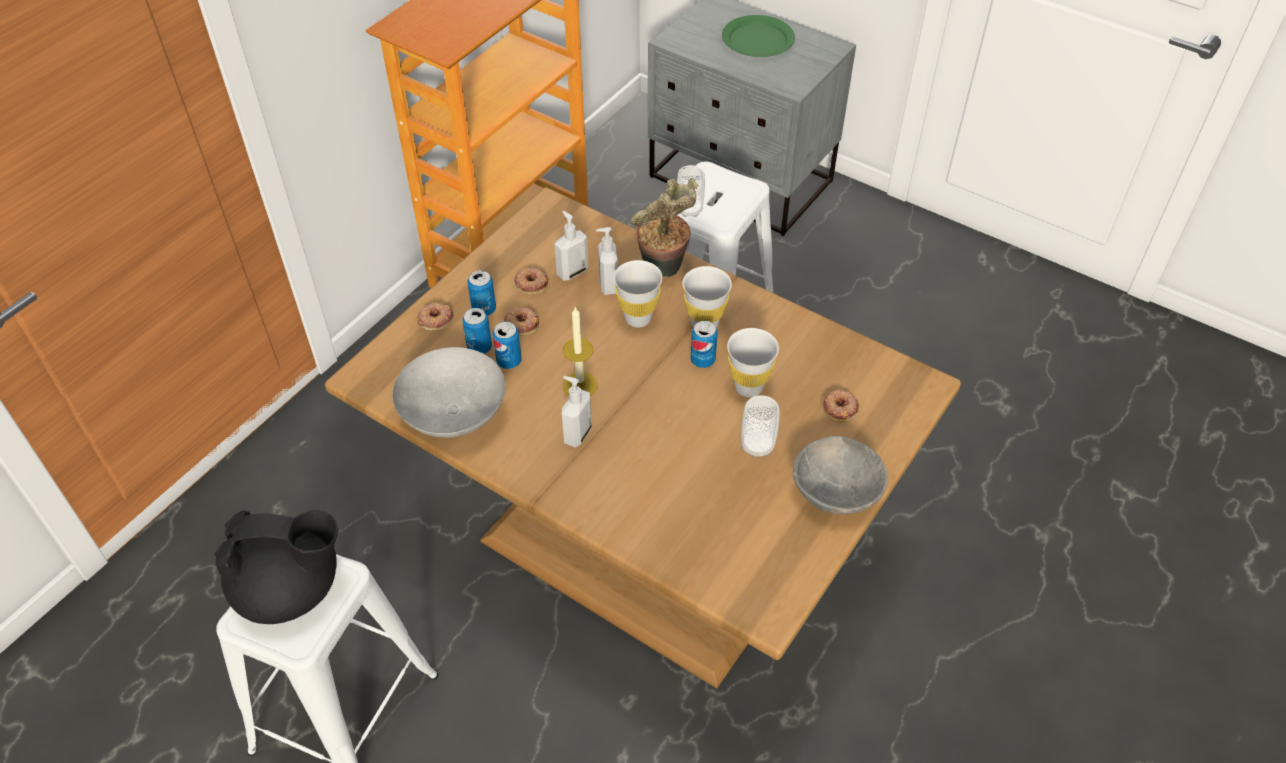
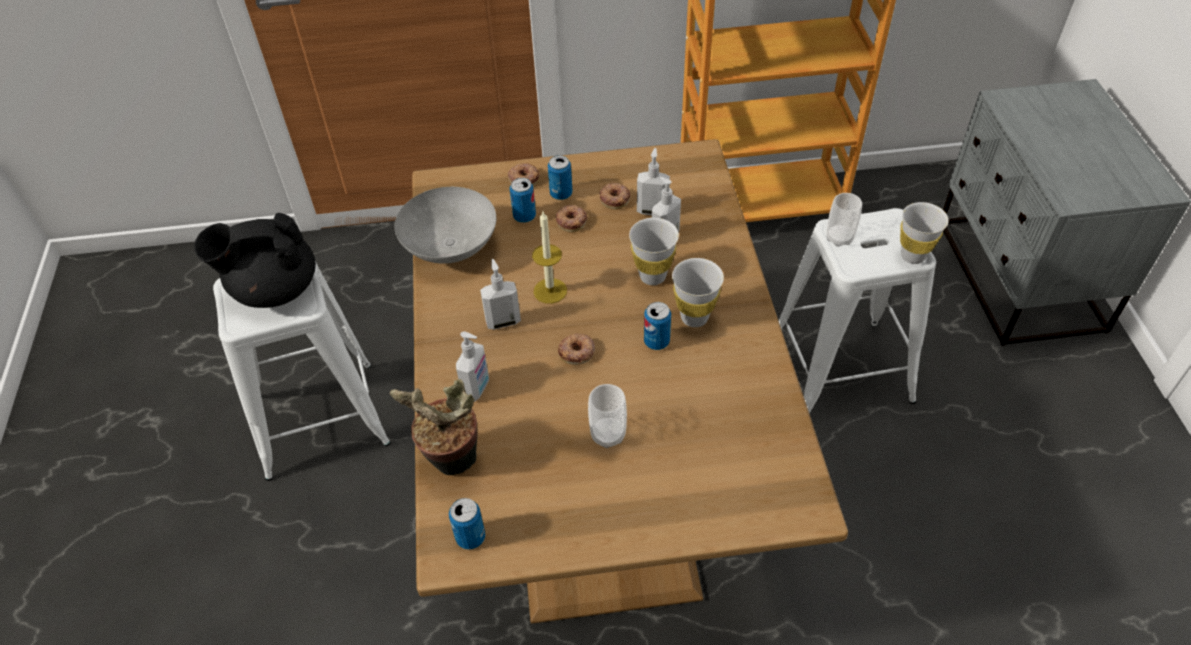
camera: 50 degrees right, 0 degrees up
black teapot [215,510,338,624] -> black teapot turned 120 degrees clockwise [194,213,316,308]
can [493,322,522,369] -> can moved to [449,498,485,550]
potted plant [630,178,698,277] -> potted plant moved to [390,379,478,475]
green plate [722,15,795,57] -> none
white cup [727,328,779,397] -> white cup moved to [900,202,949,264]
grey bowl [793,436,888,514] -> none
donut [823,389,859,422] -> donut moved to [558,333,595,365]
none -> soap dispenser [456,332,489,402]

